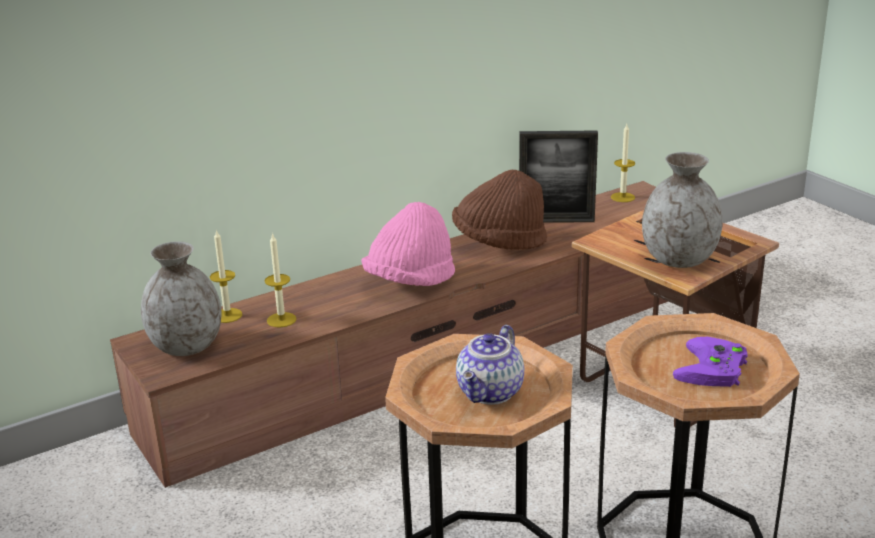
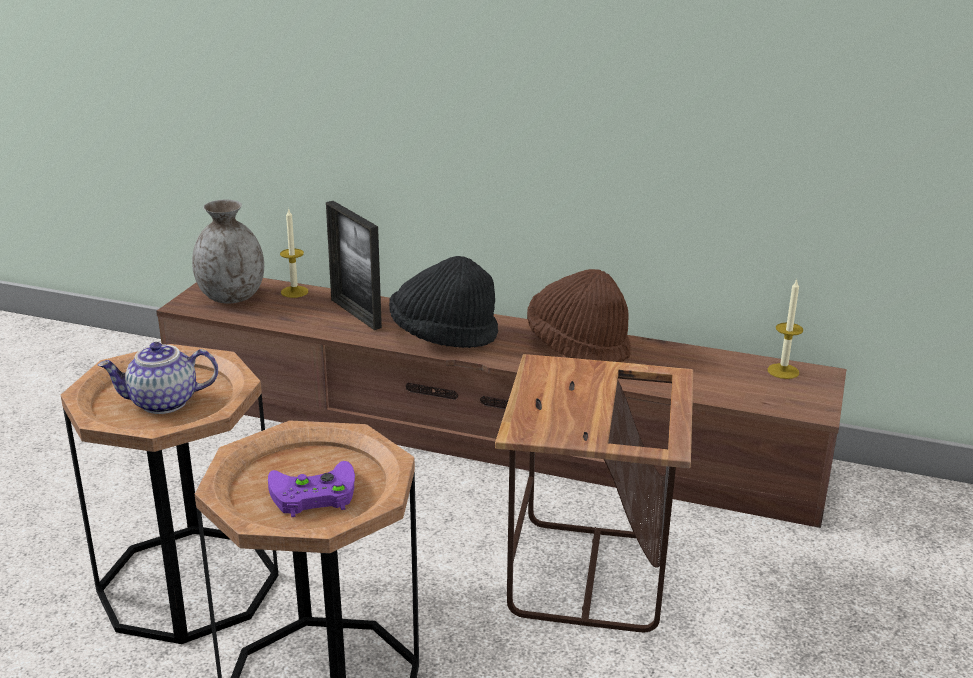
camera: 50 degrees right, 0 degrees up
candle [265,233,297,328] -> none
pink hat [361,202,455,286] -> black hat [389,256,498,348]
picture frame [519,130,598,223] -> picture frame moved to [326,201,382,330]
grey vase [642,152,723,268] -> none

